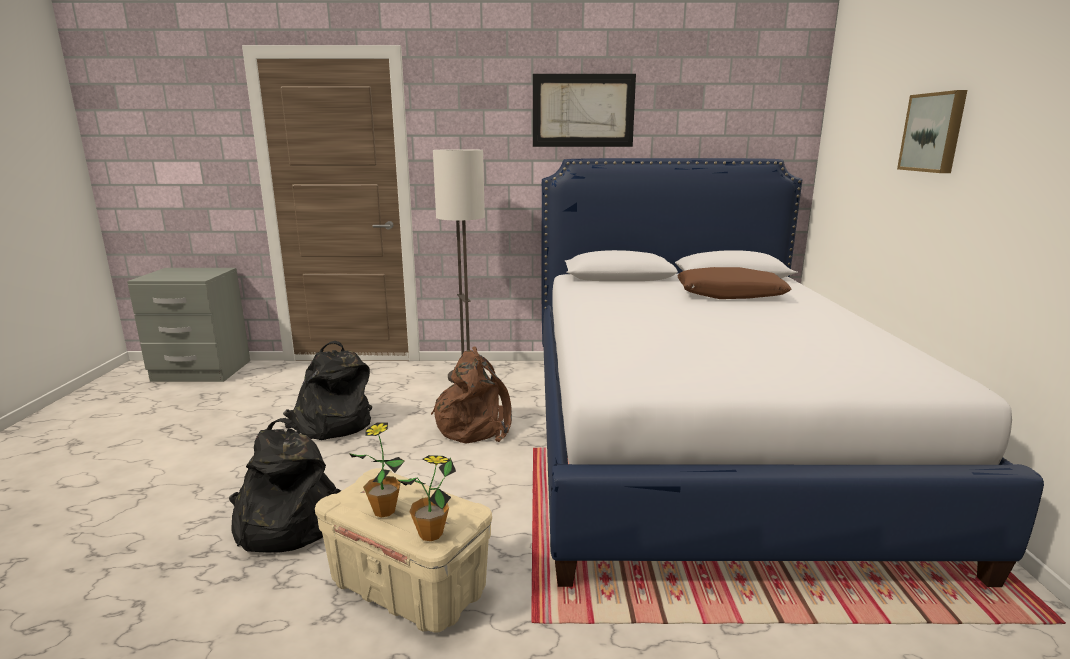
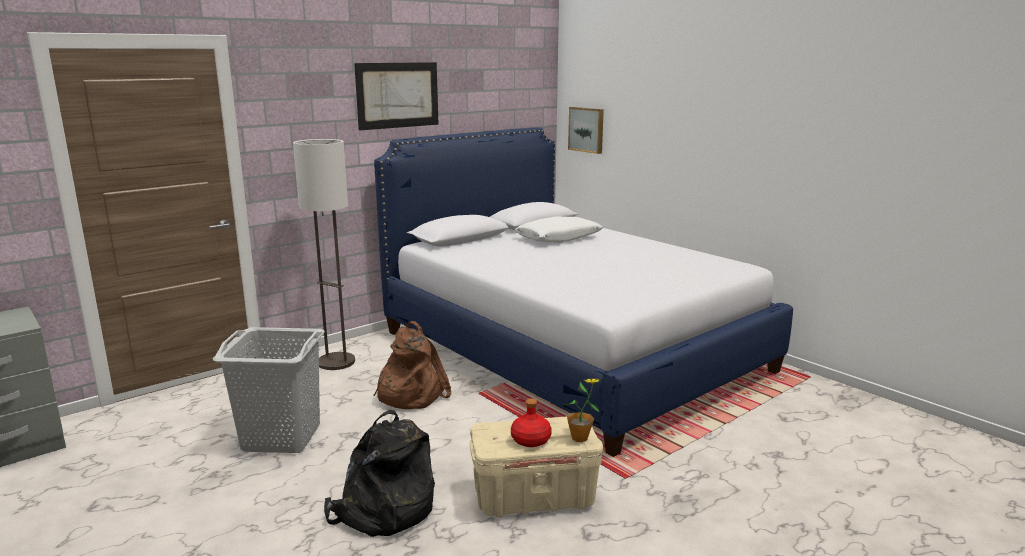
camera: 40 degrees left, 0 degrees up
black backpack [283,341,372,440] -> grey laundry basket [213,327,325,453]
potted plant [349,422,405,517] -> red bottle [511,398,552,447]
brown pillow [677,267,791,299] -> white pillow [515,216,603,243]
picture [897,90,967,173] -> picture moved to [568,107,604,154]

